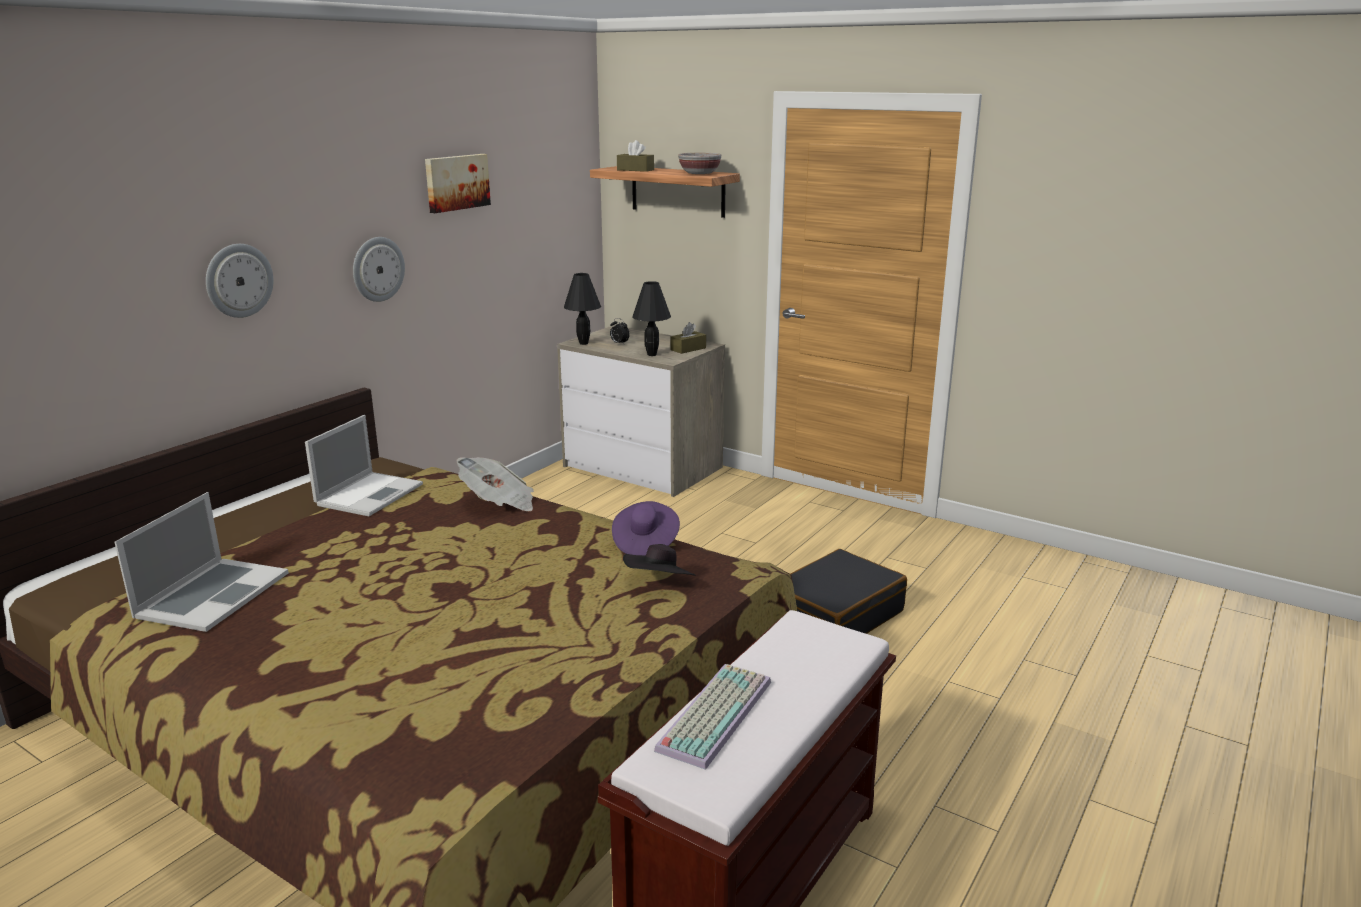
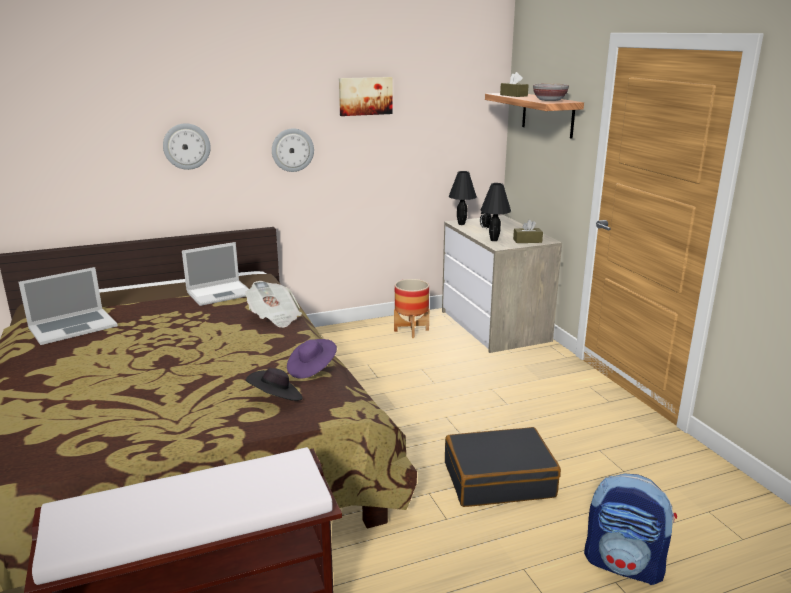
camera: 35 degrees right, 0 degrees up
keyboard [654,664,771,770] -> none
none -> planter [394,279,430,338]
none -> backpack [584,474,677,585]

